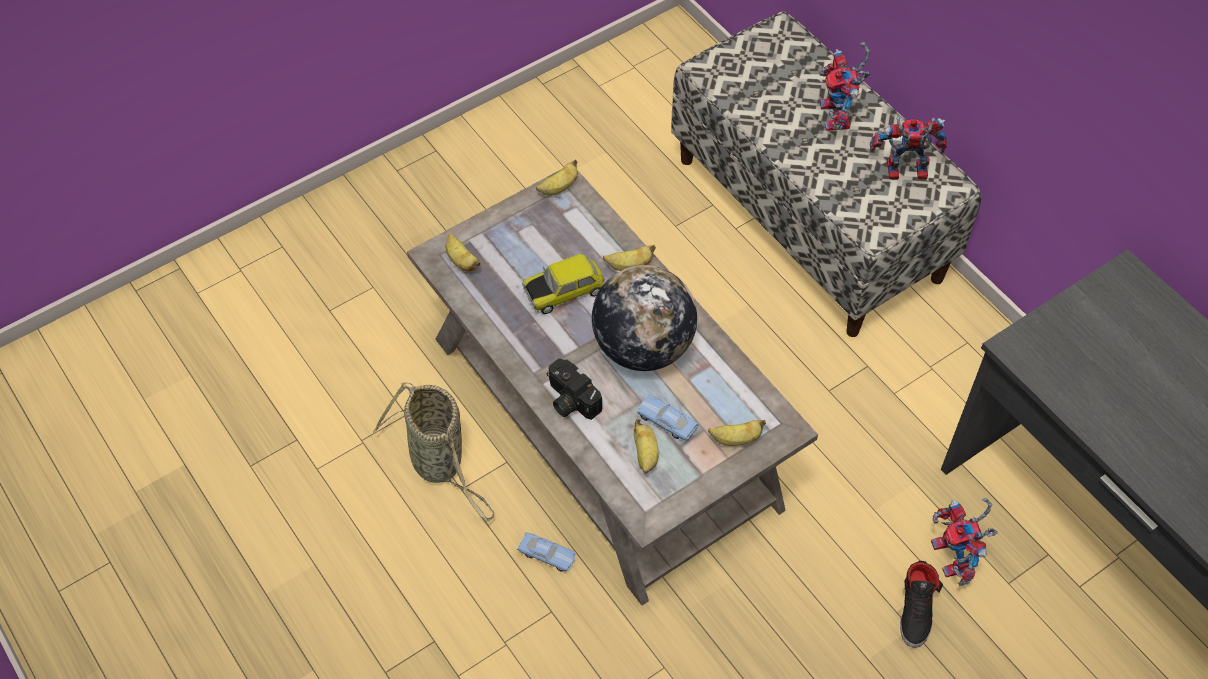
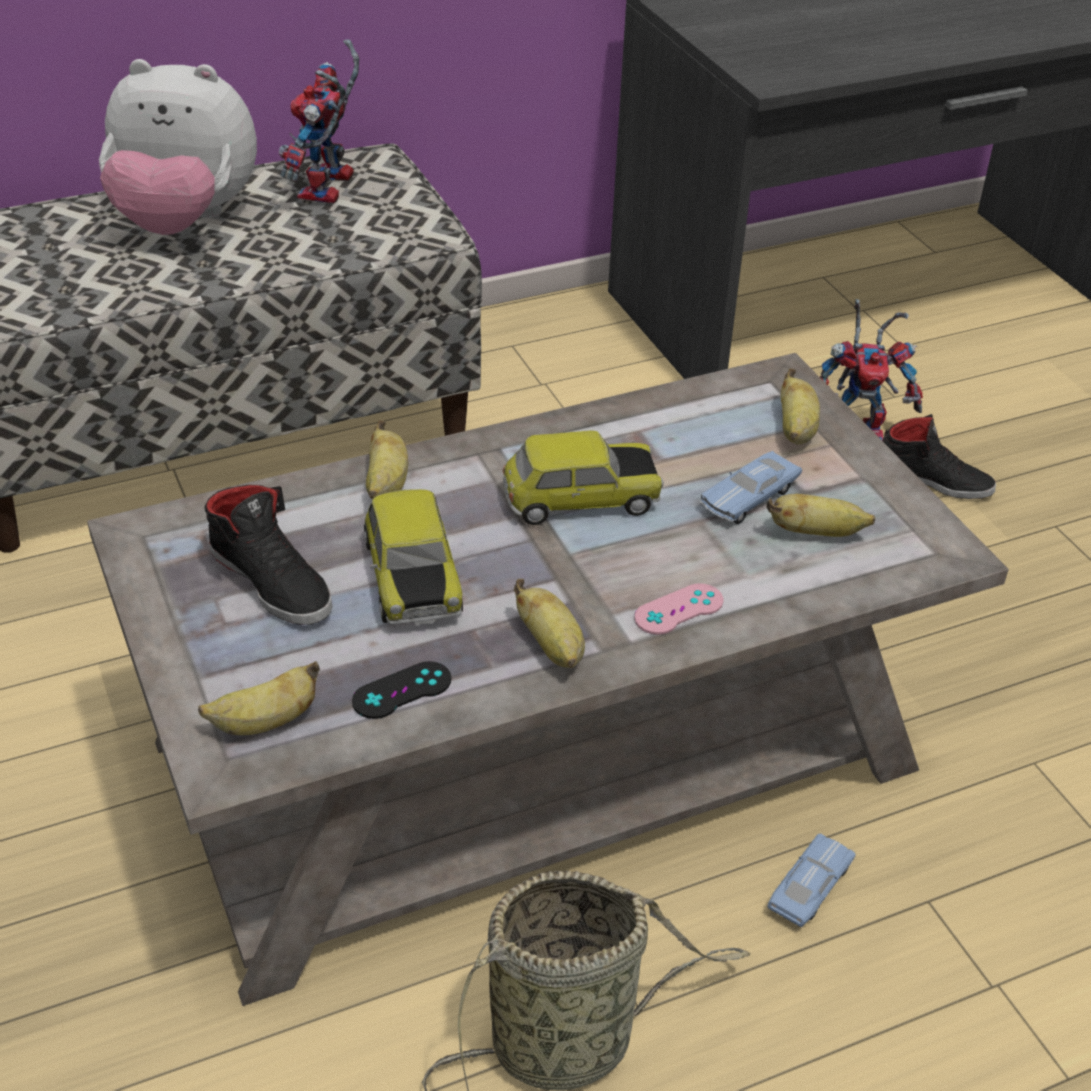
camera: 80 degrees left, 15 degrees down
banana [536,159,578,195] -> banana moved to [514,579,585,668]
camera [547,358,602,420] -> pink game controller [634,583,723,635]
globe [592,265,697,371] -> toy car [503,430,663,525]
toy robot [819,42,870,131] -> plush toy [99,59,257,235]
none -> black shoe [204,485,333,625]
none -> black game controller [352,661,451,719]

